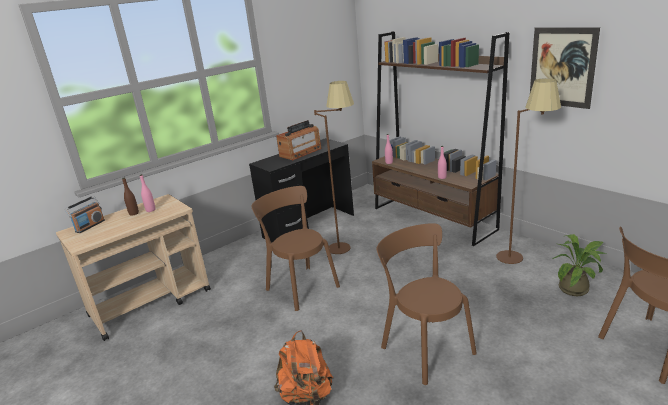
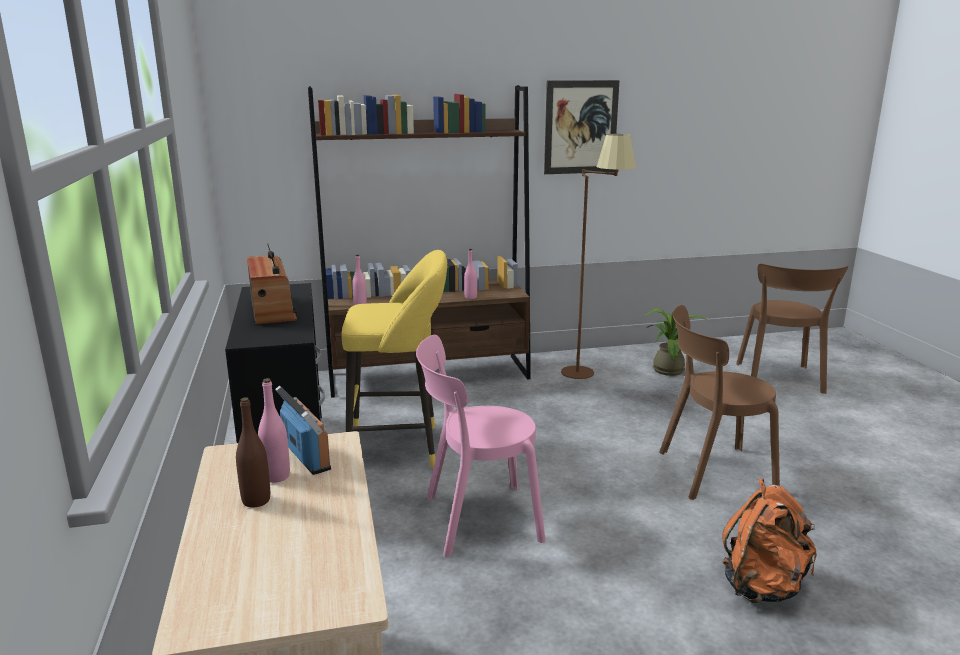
camera: 65 degrees left, 5 degrees down
radio [65,196,105,233] -> radio moved to [275,385,331,475]
brown chair [251,186,340,311] -> pink chair [416,335,546,557]
brown floor lamp [314,81,354,254] -> yellow stool [342,250,447,469]

